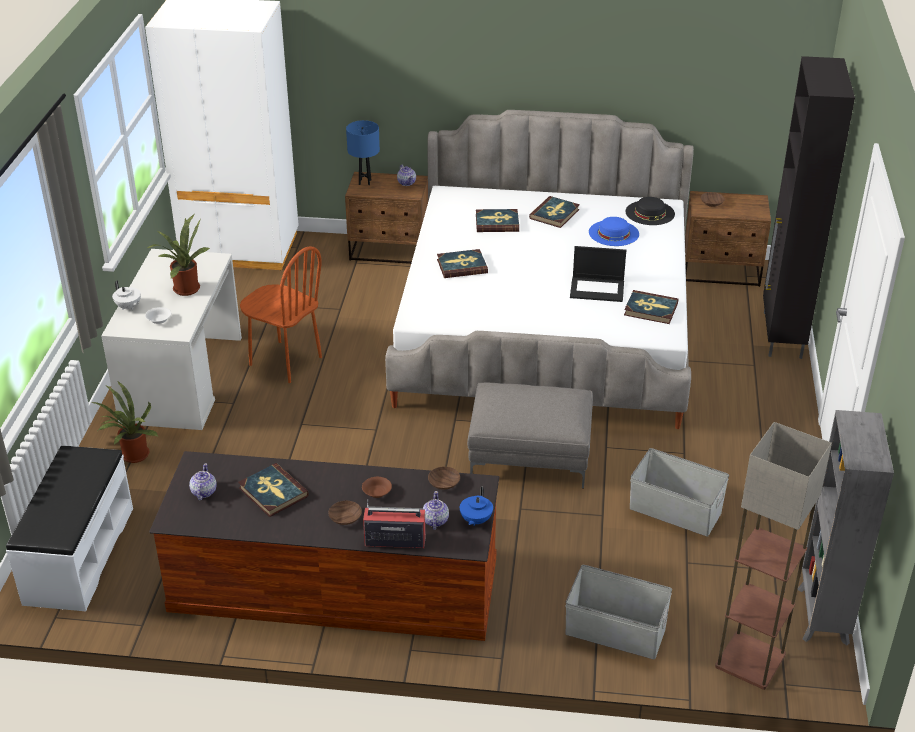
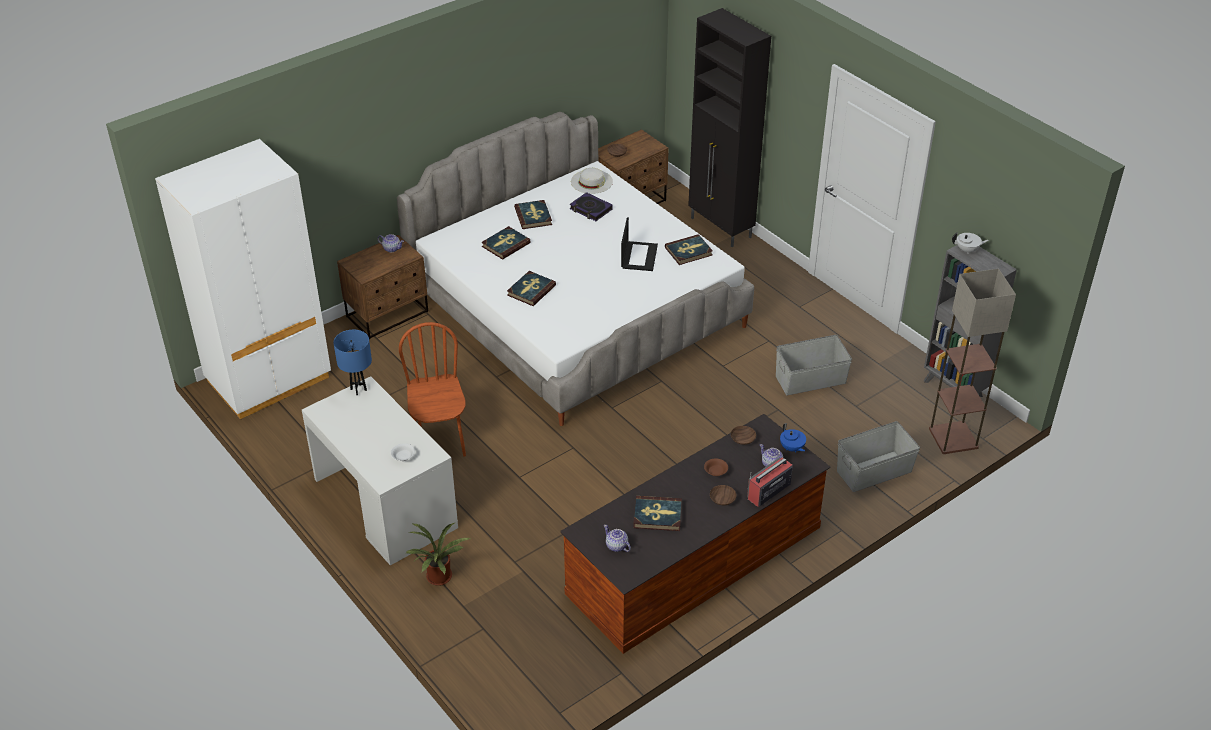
camera: 45 degrees left, 5 degrees up
white bench [6,446,133,611] -> none
white teapot [112,280,141,310] -> white teapot moved to [952,232,989,253]
potted plant [148,214,211,296] -> none
brown chair [240,246,322,383] -> brown chair turned 90 degrees counterclockwise [399,322,466,457]
blue table lamp [346,120,380,186] -> blue table lamp moved to [333,330,372,396]
grey ottoman [467,382,593,488] -> none
laptop [570,246,626,302] -> laptop turned 45 degrees counterclockwise [621,217,658,271]
blue hat [589,217,639,246] -> book [570,192,612,221]
black hat [626,197,675,225] -> white hat [571,168,613,194]

